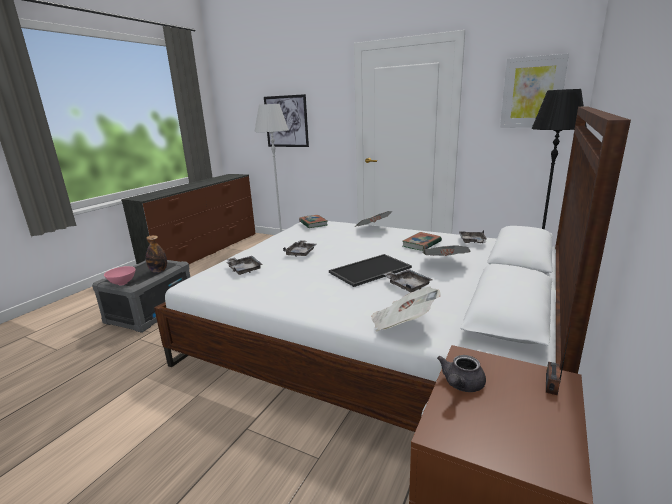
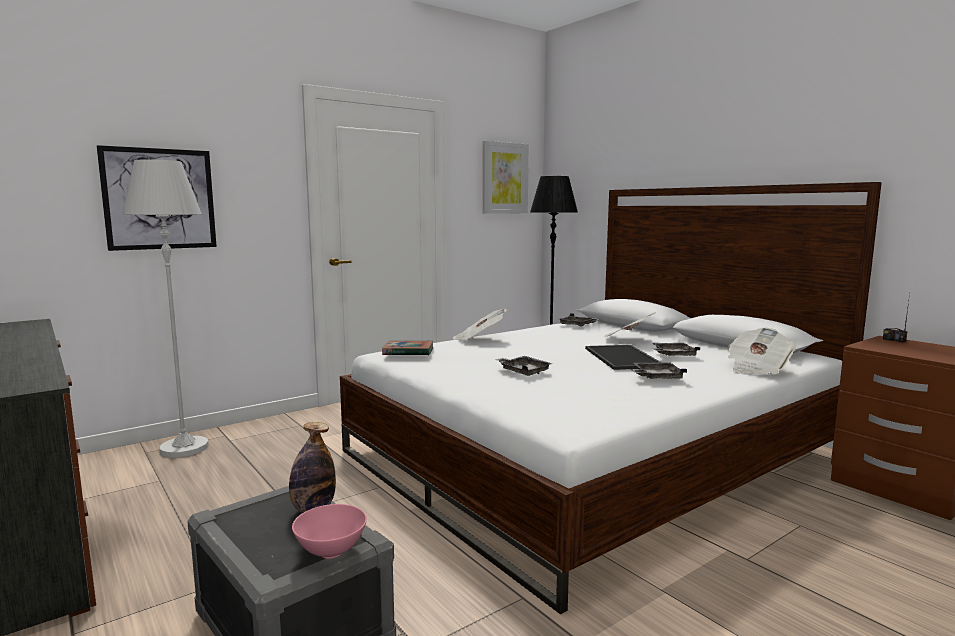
camera: 65 degrees left, 10 degrees down
grey tray [226,256,263,275] -> grey tray moved to [631,362,687,379]
book [402,232,442,251] -> none
grey teapot [437,355,486,392] -> none

